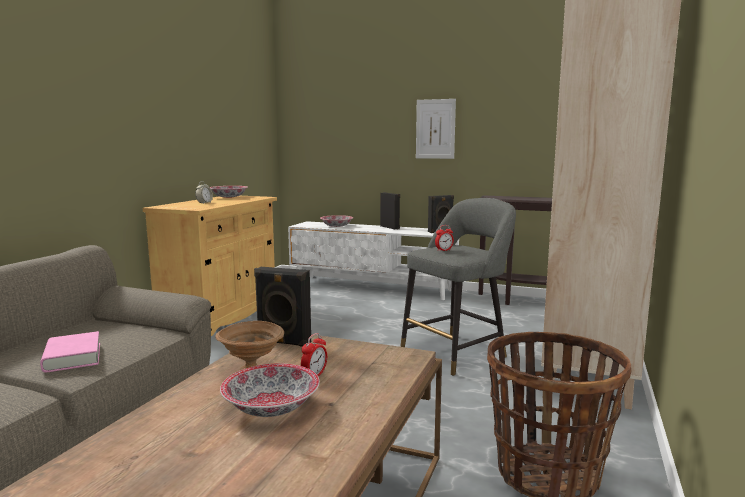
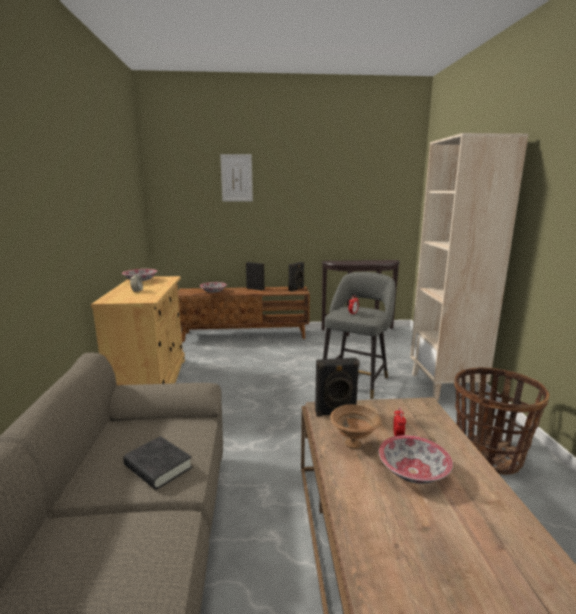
camera: 25 degrees left, 5 degrees up
pink book [40,331,100,373] -> black book [123,436,192,490]
white tv stand [288,221,459,300] -> brown tv stand [178,286,310,342]
picture [416,99,456,159] -> picture moved to [220,154,253,201]

